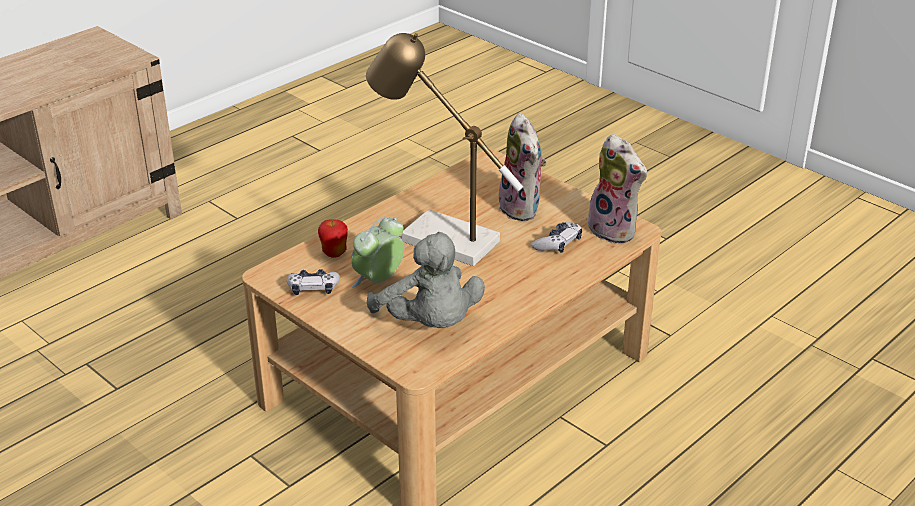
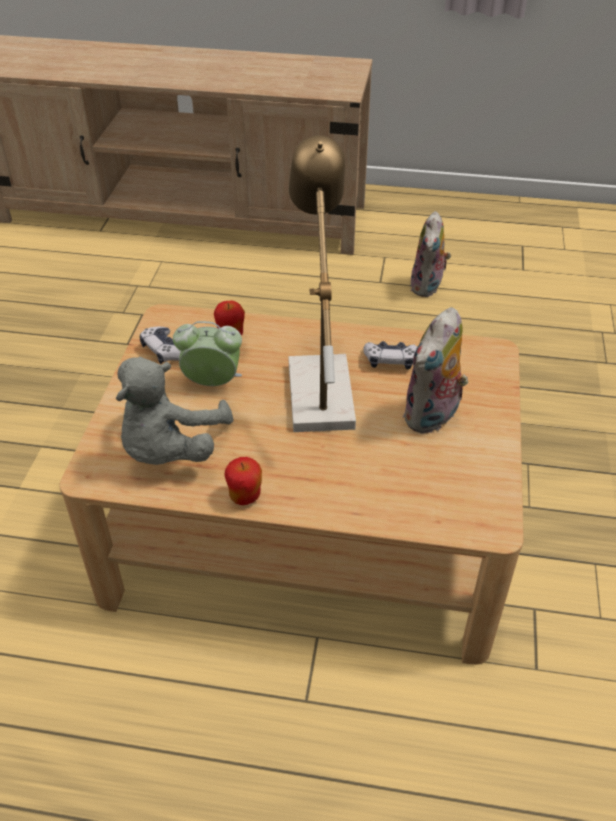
camera: 55 degrees right, 10 degrees up
game controller [532,222,582,253] -> game controller moved to [364,341,417,369]
plush toy [588,134,647,244] -> plush toy moved to [410,211,451,297]
none -> apple [224,457,262,505]

